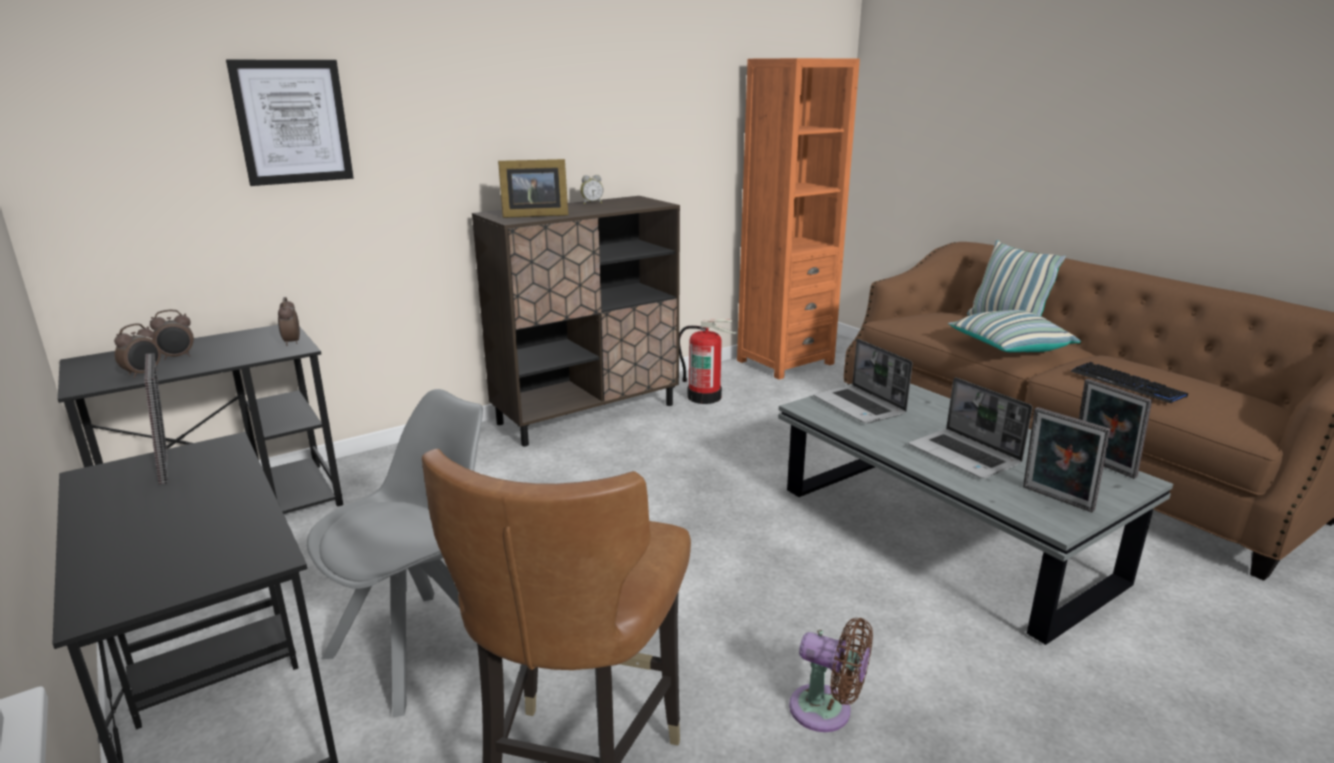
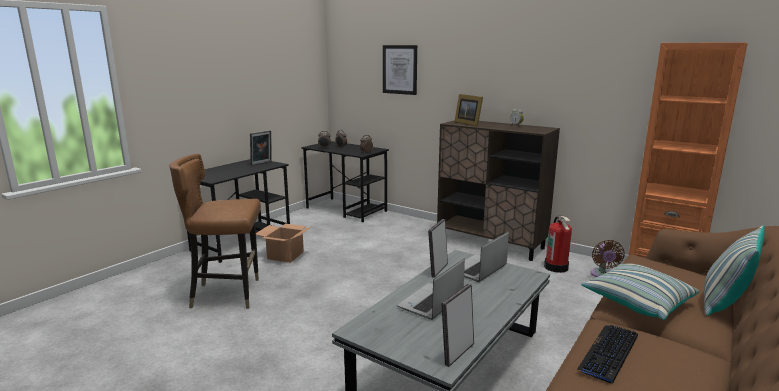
camera: 70 degrees right, 5 degrees down
grey chair [307,389,483,717] -> cardboard box [256,224,312,263]
brown fan [789,618,873,732] -> brown fan moved to [590,240,625,277]
picture frame [1023,407,1111,512] -> picture frame moved to [428,219,448,278]

